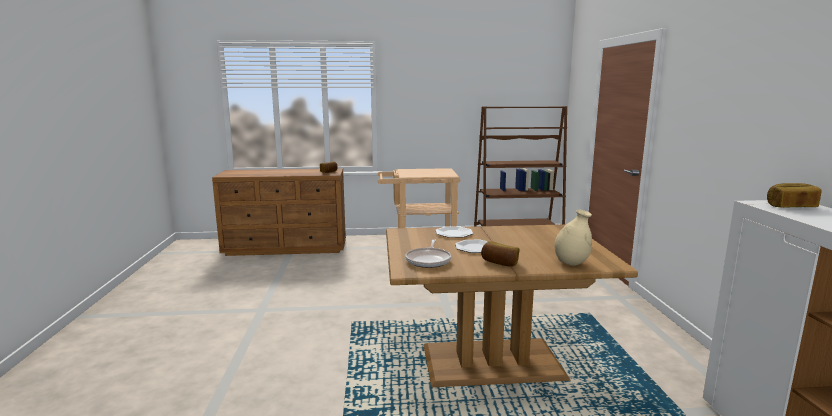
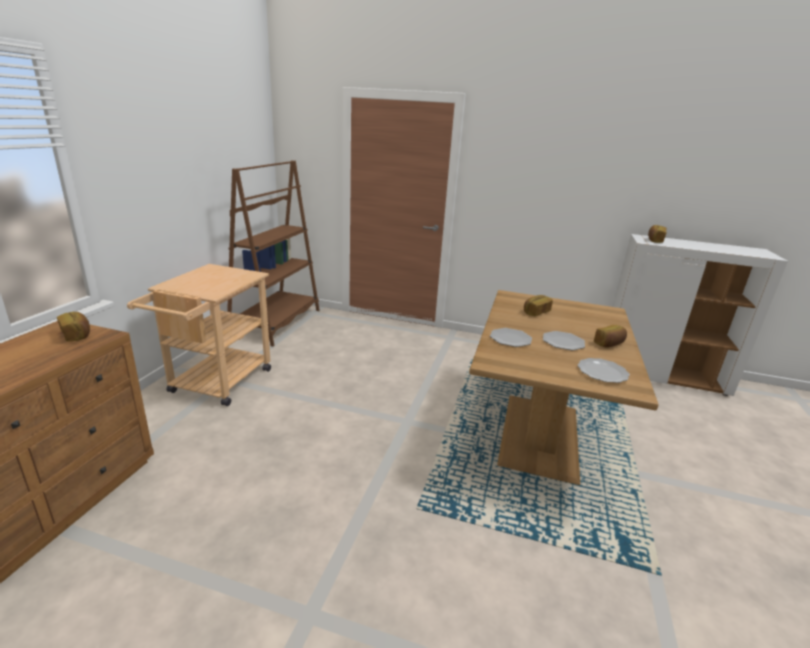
camera: 70 degrees left, 10 degrees up
frying pan [405,239,451,268] -> plate [578,358,630,383]
beige vase [554,210,592,266] -> none
none -> bread [524,295,553,316]

